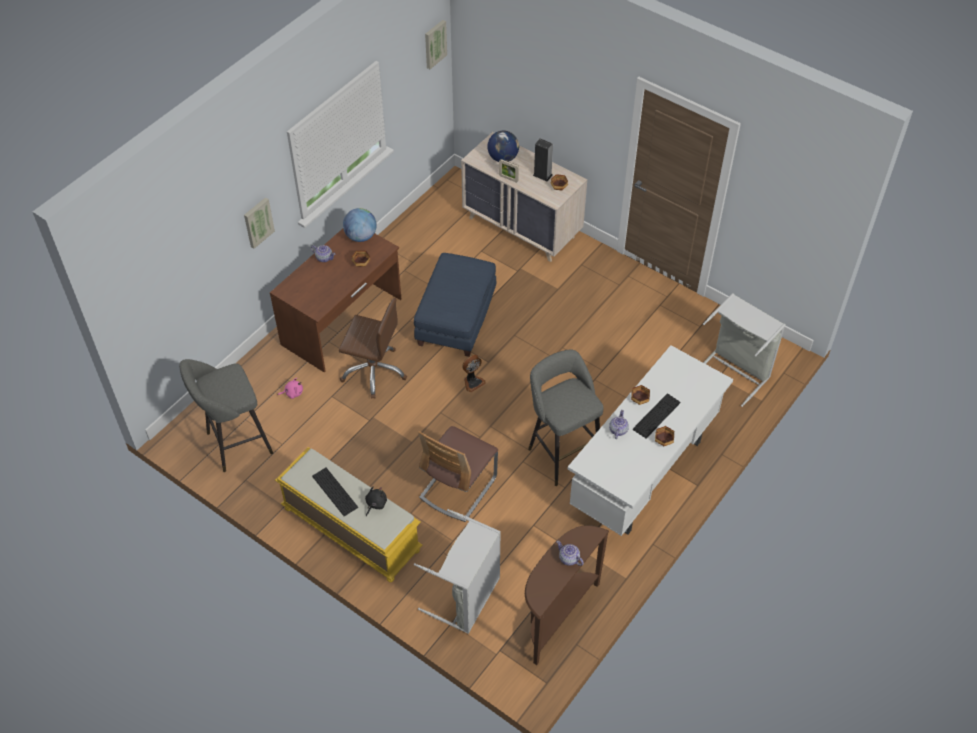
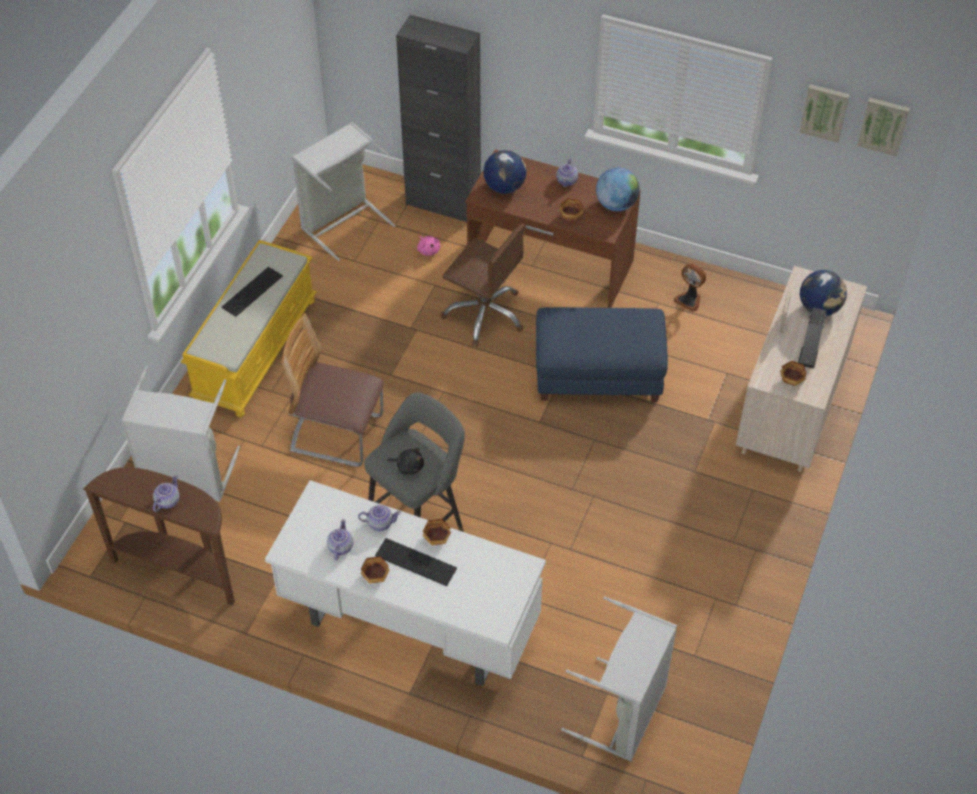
camera: 75 degrees right, 0 degrees up
grey stool [179,359,273,472] -> grey laundry basket [292,122,395,261]
picture [244,197,275,249] -> picture moved to [799,84,850,143]
brown office chair [339,298,407,399] -> brown office chair turned 60 degrees counterclockwise [441,224,525,346]
black plush toy [365,486,387,516] -> black plush toy moved to [387,448,424,475]
fan [462,355,486,392] -> fan moved to [674,264,706,312]
none -> teapot [327,519,353,560]
none -> black cabinet [396,15,481,222]
none -> globe [483,150,527,194]

